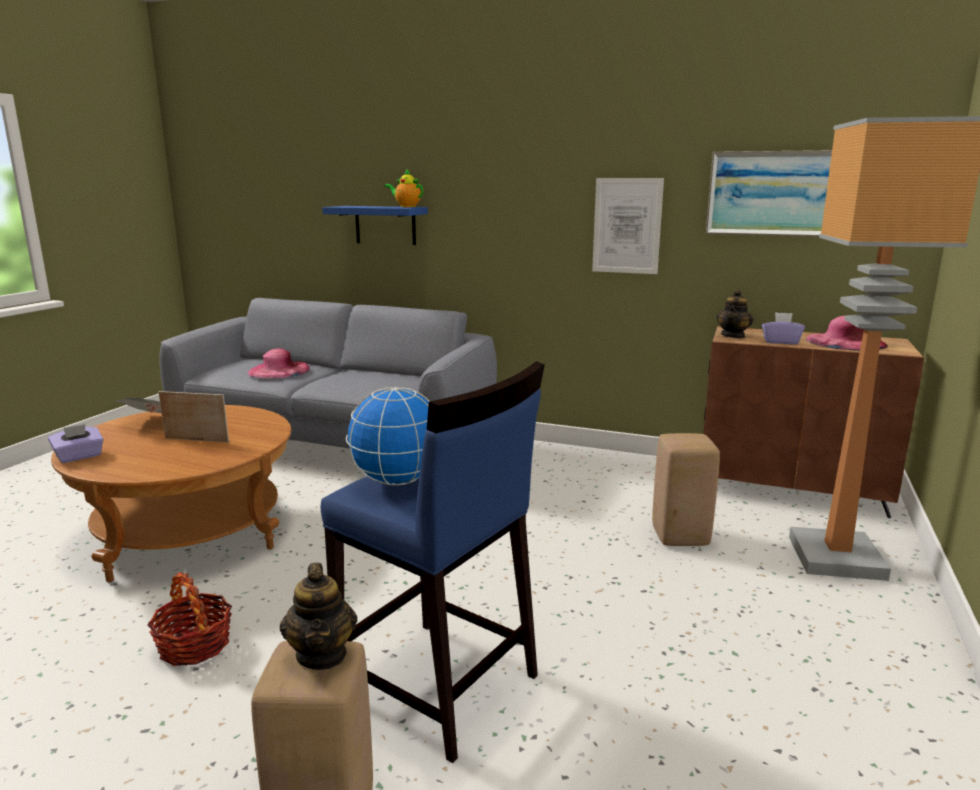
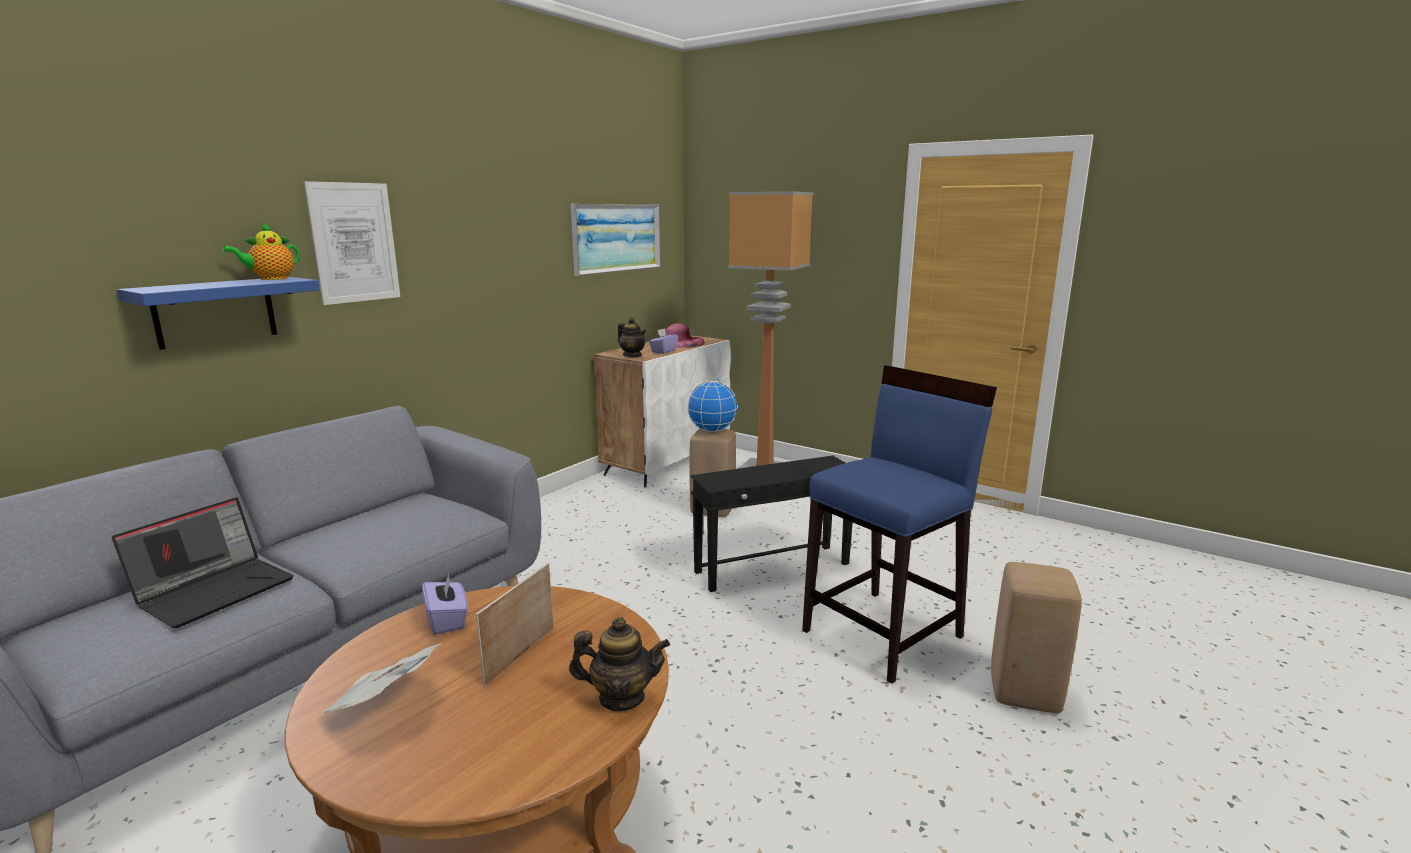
camera: 75 degrees left, 0 degrees up
purple tissue box [48,424,104,463] -> purple tissue box moved to [422,573,468,635]
basket [147,572,232,666] -> none
pink hat [247,348,310,379] -> laptop [112,497,294,628]
teapot [280,563,357,670] -> teapot moved to [569,617,670,711]
globe [346,387,429,485] -> globe moved to [687,381,738,432]
picture [592,178,664,274] -> picture moved to [303,181,400,305]
brown cabinet [703,326,924,518] -> white cabinet [594,335,731,487]
none -> black side table [691,456,853,592]

